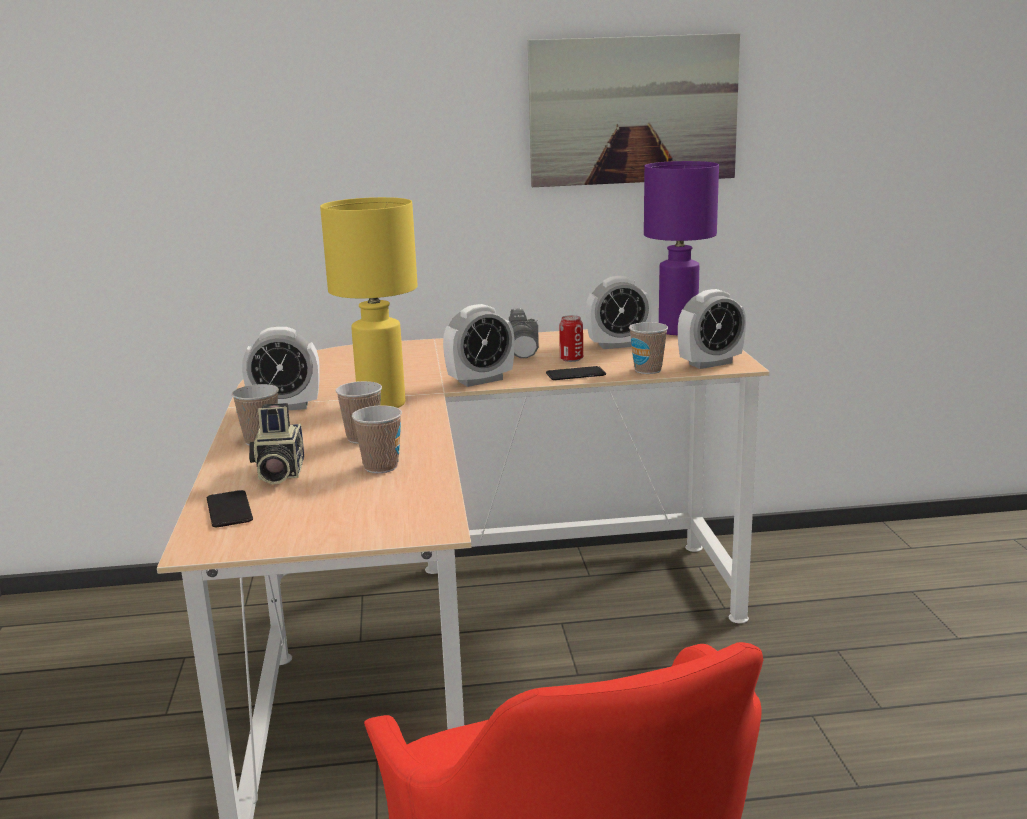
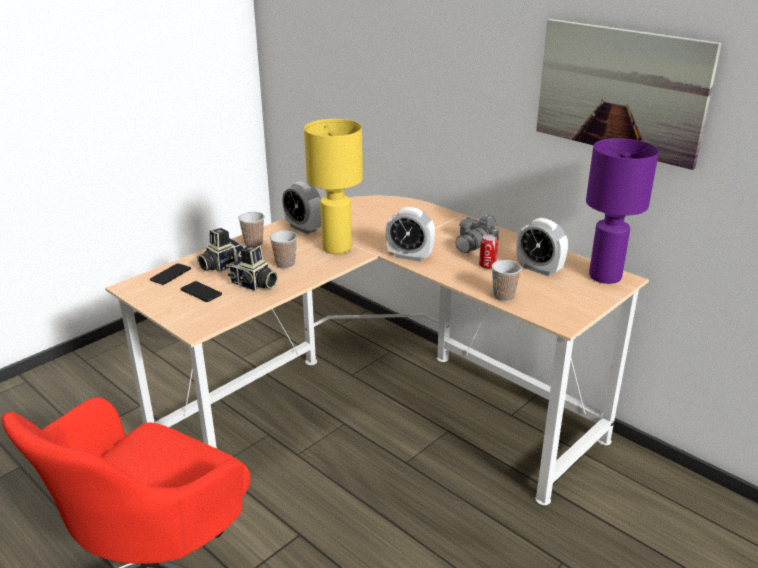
camera: 50 degrees right, 10 degrees up
cup [352,405,402,473] -> camera [228,245,278,291]
phone [546,366,606,380] -> phone moved to [180,281,222,302]
alarm clock [678,289,746,369] -> none

